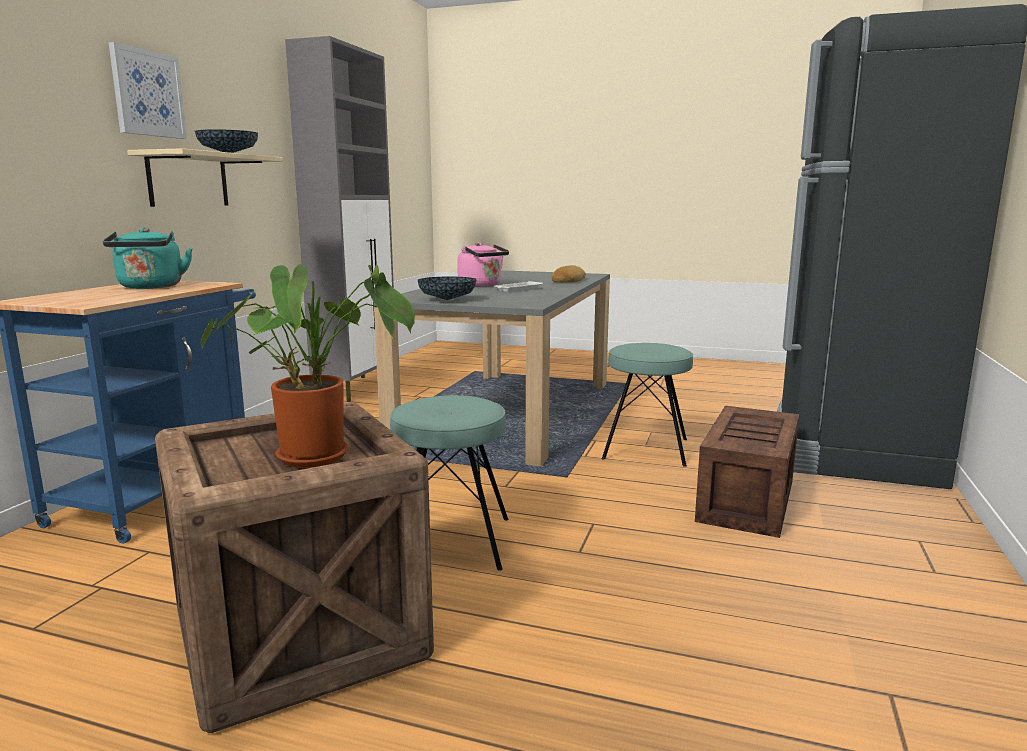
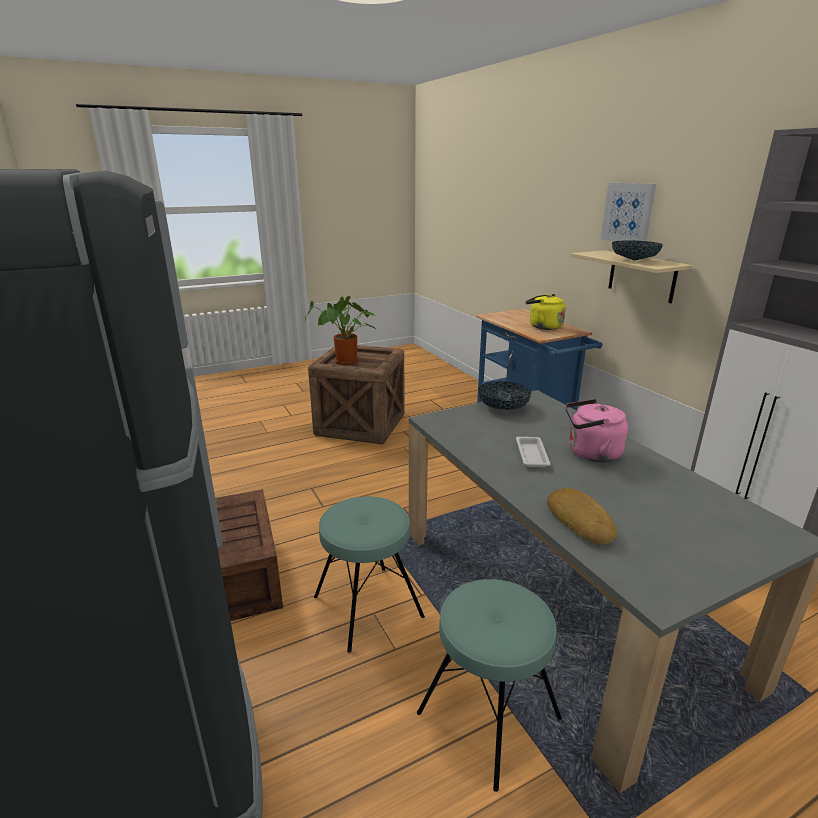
camera: 135 degrees right, 10 degrees up
turquoise kettle [103,227,193,289] -> yellow kettle [526,294,566,330]
turquoise stool [390,395,508,571] -> turquoise stool moved to [417,579,562,792]

